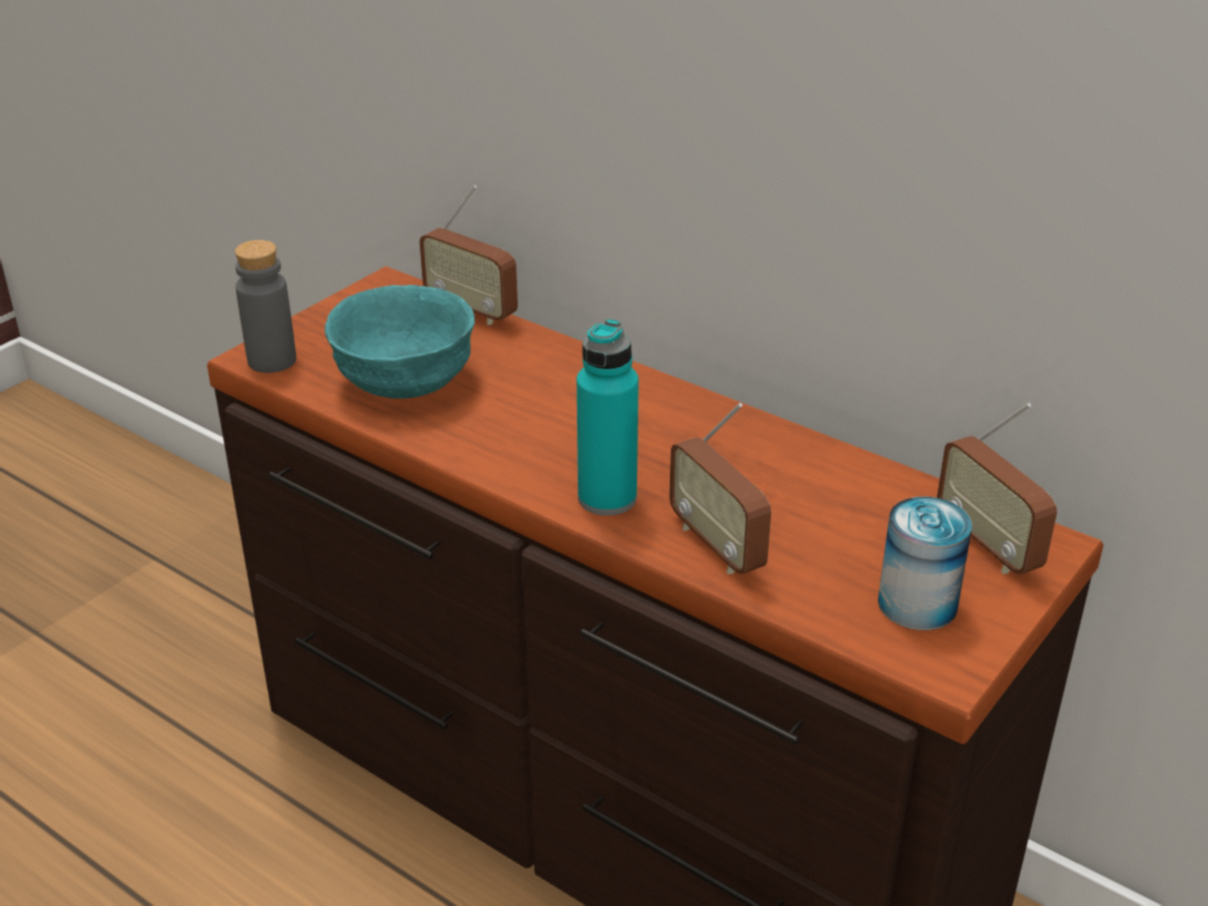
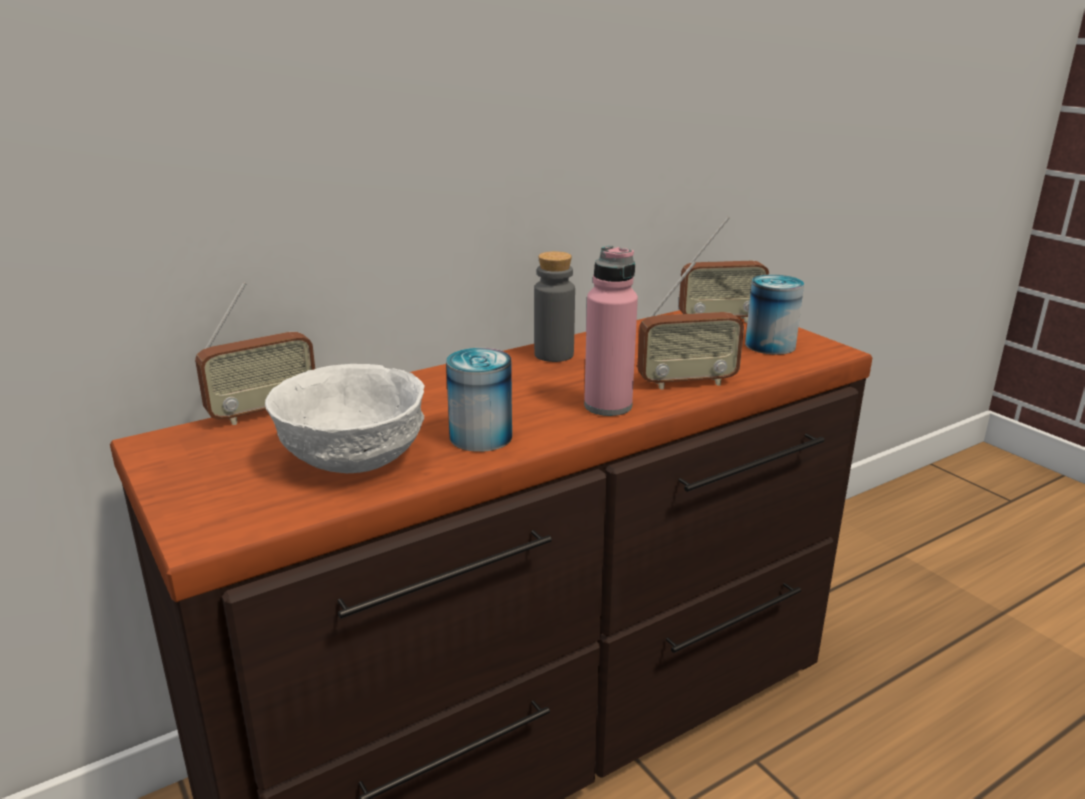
camera: 70 degrees left, 10 degrees down
grey bottle [235,240,296,373] -> grey bottle moved to [534,251,575,362]
turquoise bowl [325,285,475,399] -> white bowl [265,364,425,473]
turquoise bottle [577,319,639,516] -> pink bottle [584,246,638,416]
none -> can [446,348,512,452]

